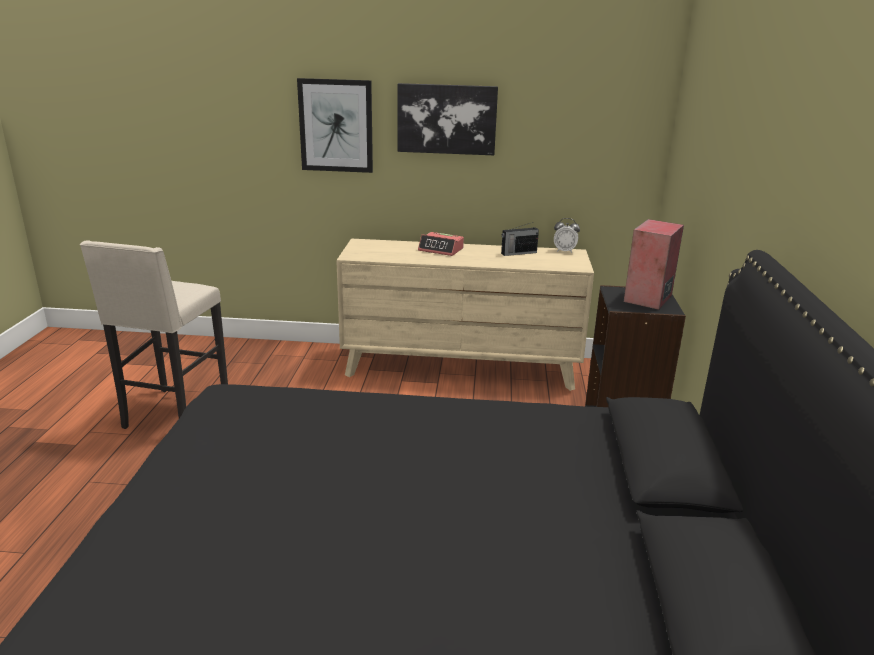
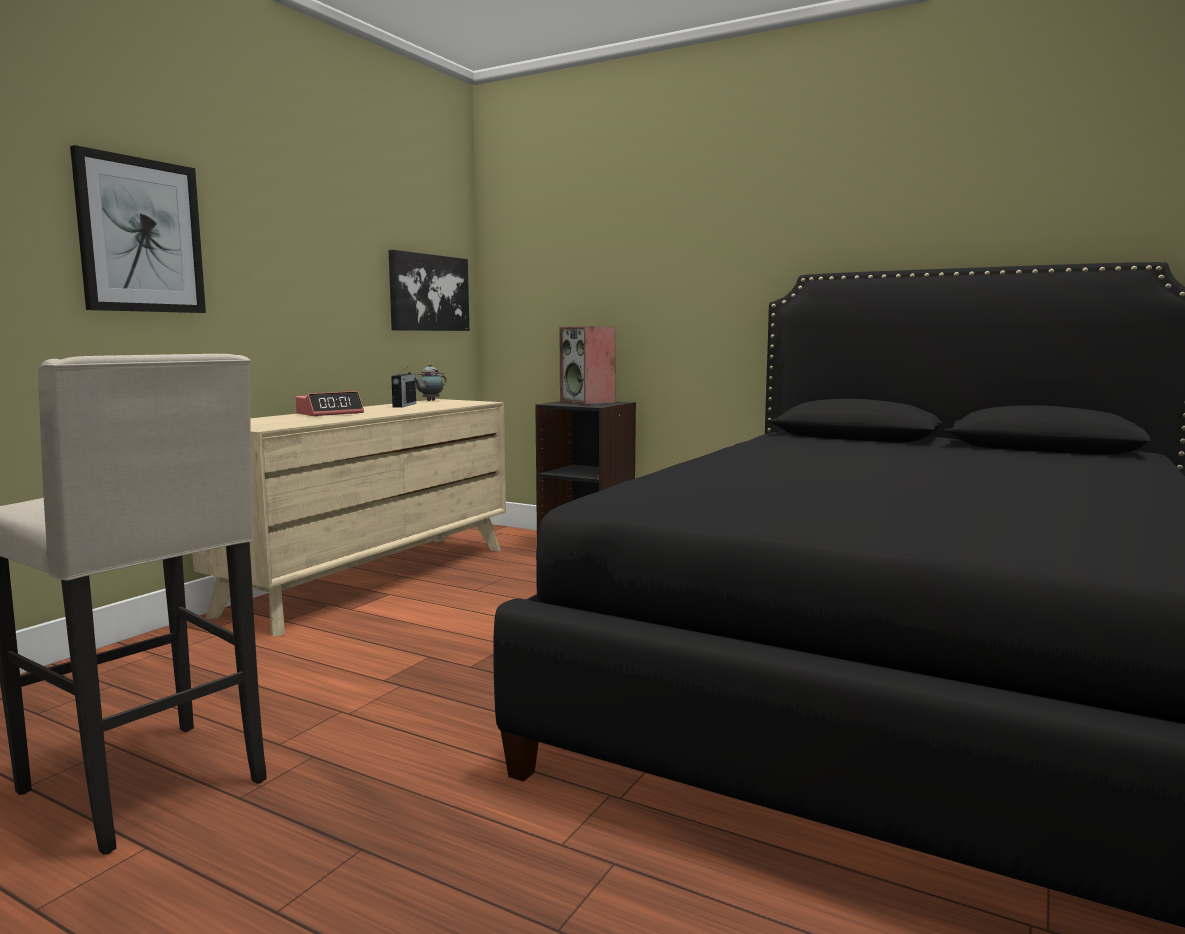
camera: 65 degrees left, 15 degrees down
picture [398,83,498,155] -> picture moved to [388,250,469,331]
alarm clock [554,218,580,253] -> teapot [415,364,447,401]

